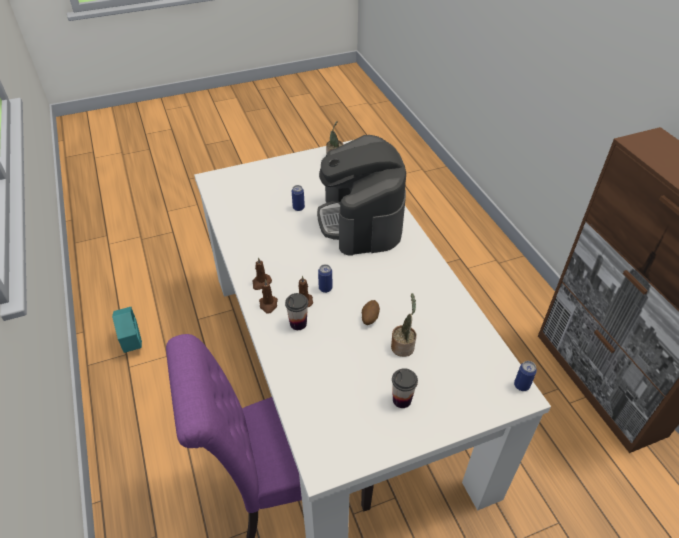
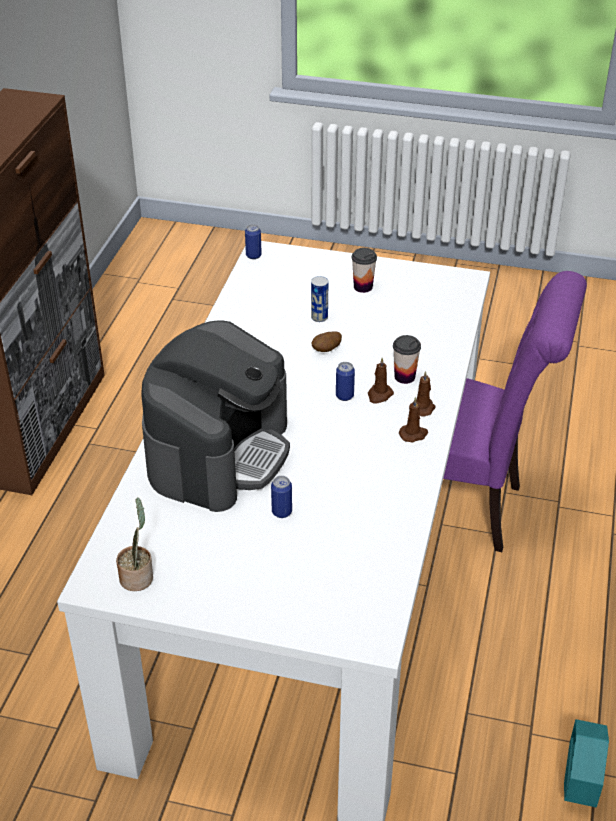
camera: 145 degrees left, 5 degrees down
potted plant [391,293,416,357] -> can [311,276,328,322]

